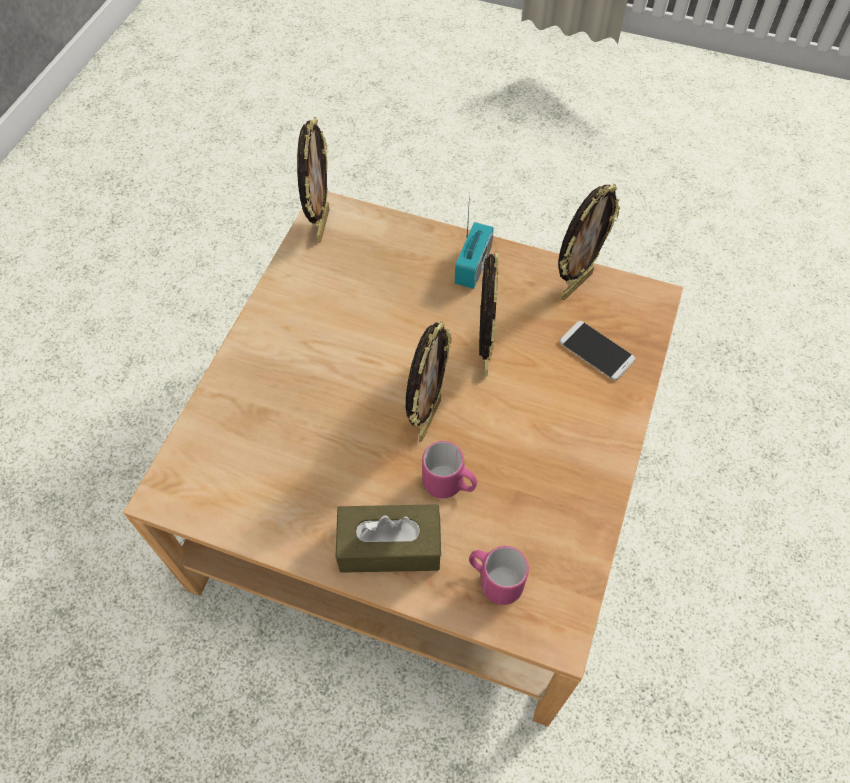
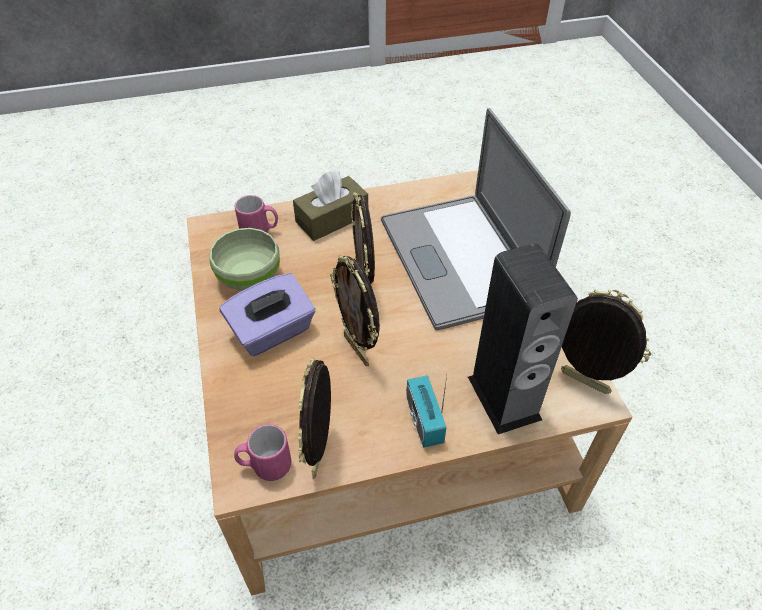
camera: 145 degrees right, 10 degrees down
picture frame [297,117,330,243] -> picture frame turned 150 degrees clockwise [561,289,651,394]
pink mug [422,441,477,498] -> pink mug moved to [234,424,291,481]
phone [560,321,635,380] -> none
none -> green bowl [210,228,280,291]
none -> purple tissue box [220,273,315,356]
none -> laptop [381,108,571,330]
none -> speaker [468,243,578,434]

